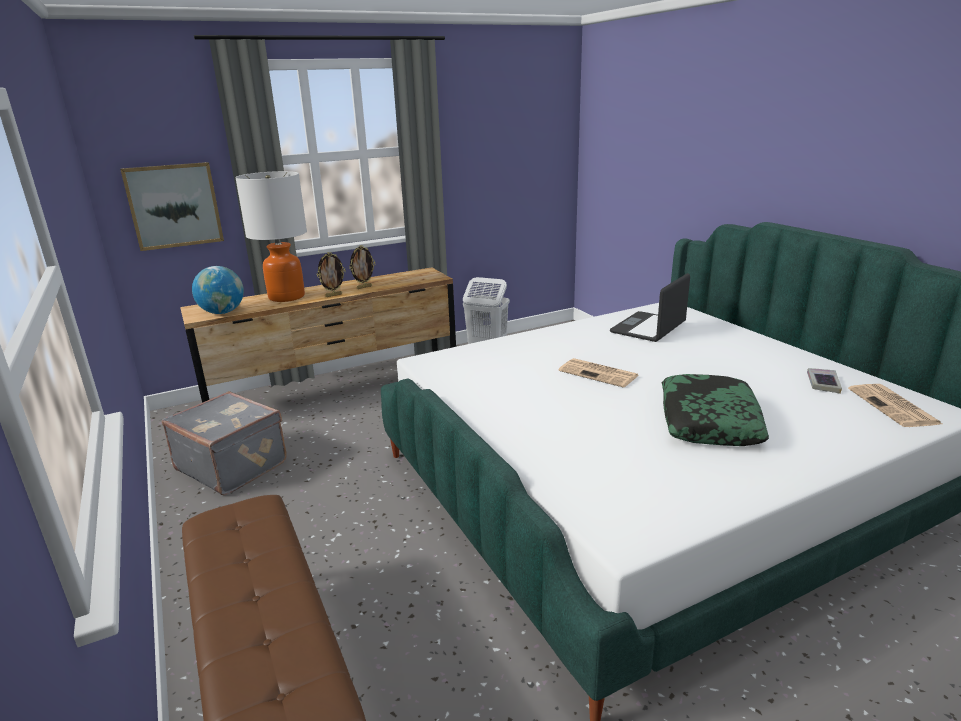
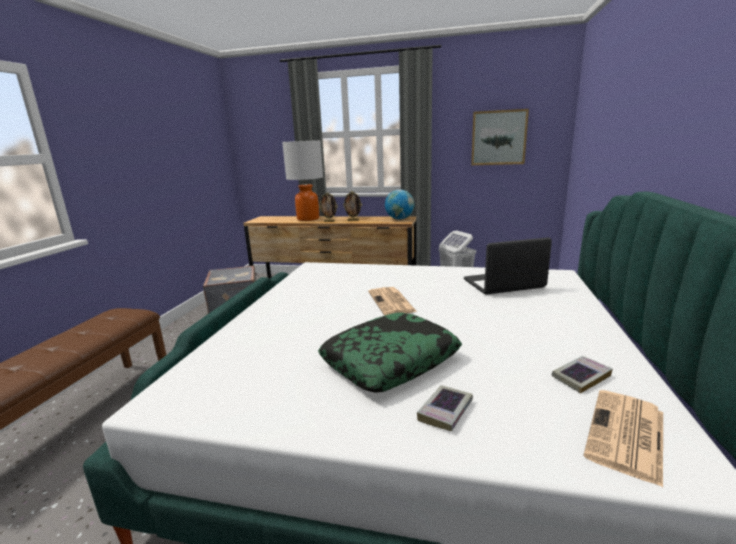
camera: 40 degrees right, 5 degrees down
picture [120,162,224,251] -> picture moved to [471,109,529,165]
globe [192,266,244,314] -> globe moved to [385,189,415,219]
none -> book [417,385,473,431]

